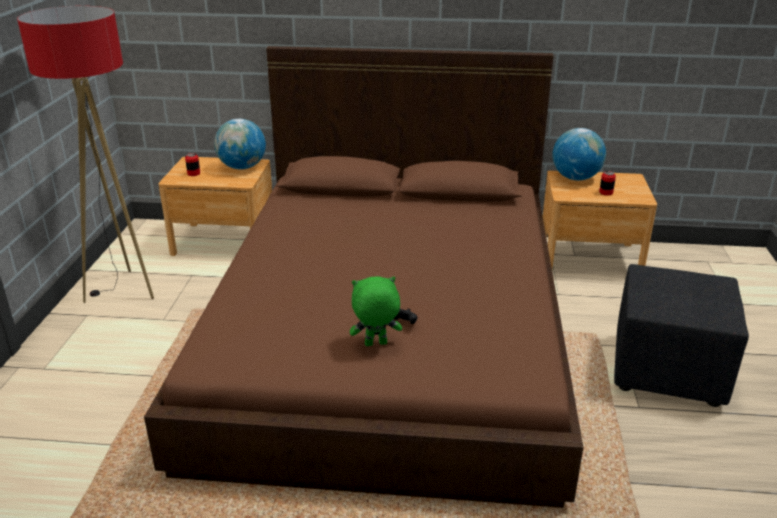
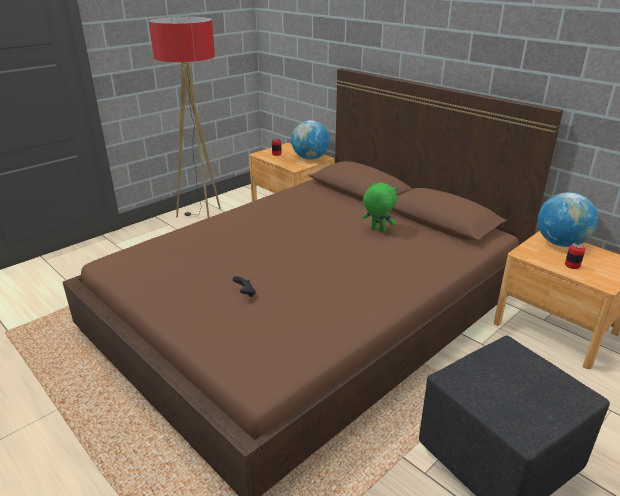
camera: 40 degrees right, 0 degrees up
green plush toy [350,277,402,346] -> green plush toy moved to [362,182,398,232]

